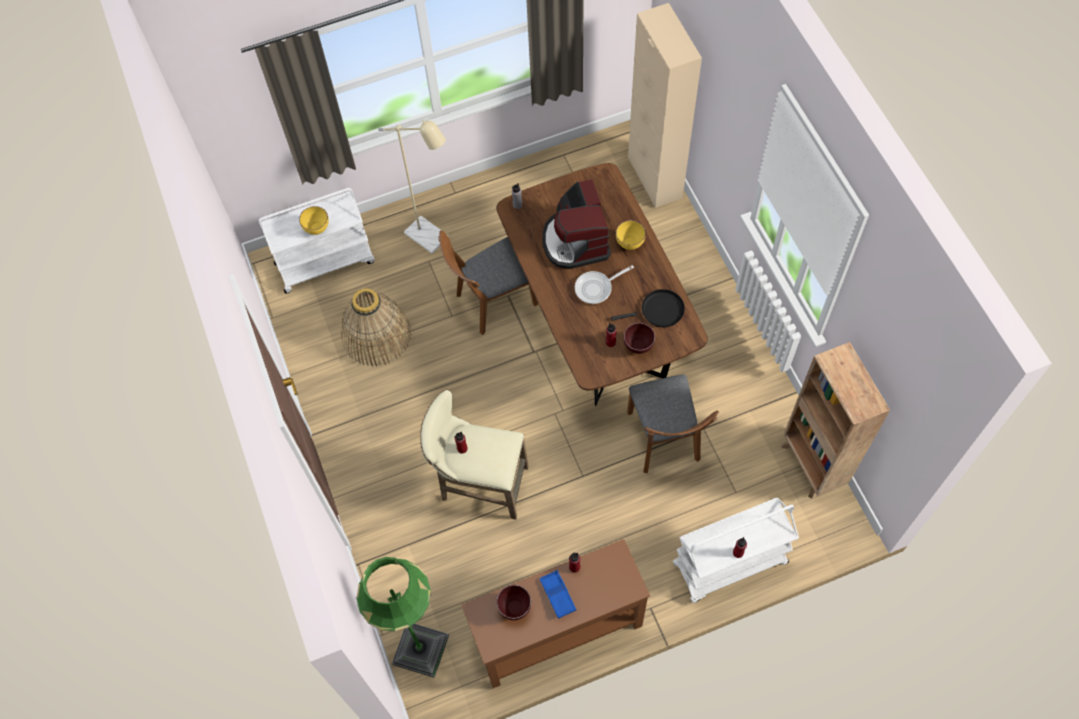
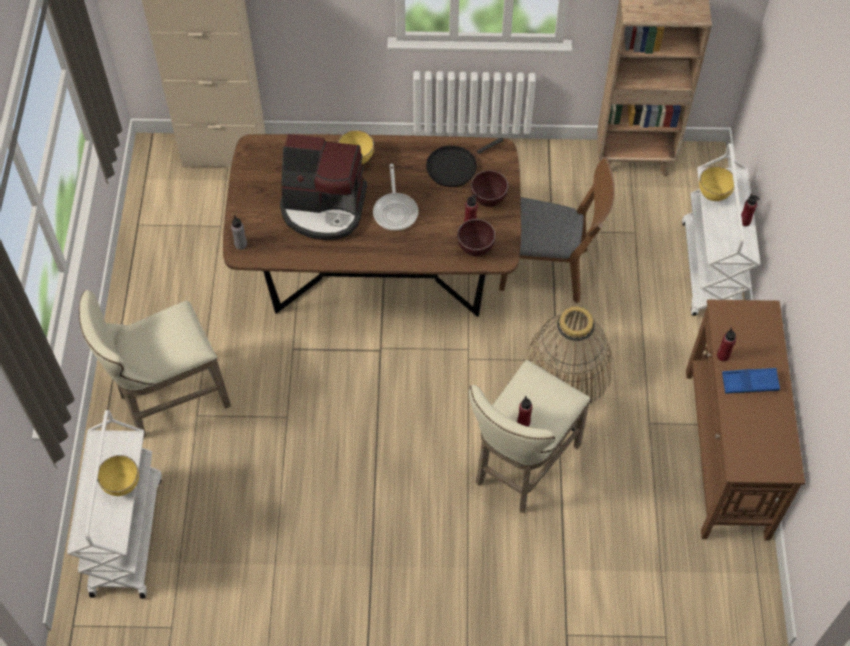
camera: 70 degrees left, 5 degrees down
basket [341,288,411,367] -> basket moved to [524,306,612,404]
green floor lamp [356,557,449,678] -> none
beige floor lamp [378,120,449,254] -> beige stool [79,290,231,437]
brown chair [438,231,538,335] -> none
brown bowl [496,585,531,620] -> brown bowl moved to [457,219,495,256]
black frying pan [611,289,685,327] -> black frying pan turned 135 degrees counterclockwise [426,137,504,187]
none -> yellow bowl [699,166,734,201]

